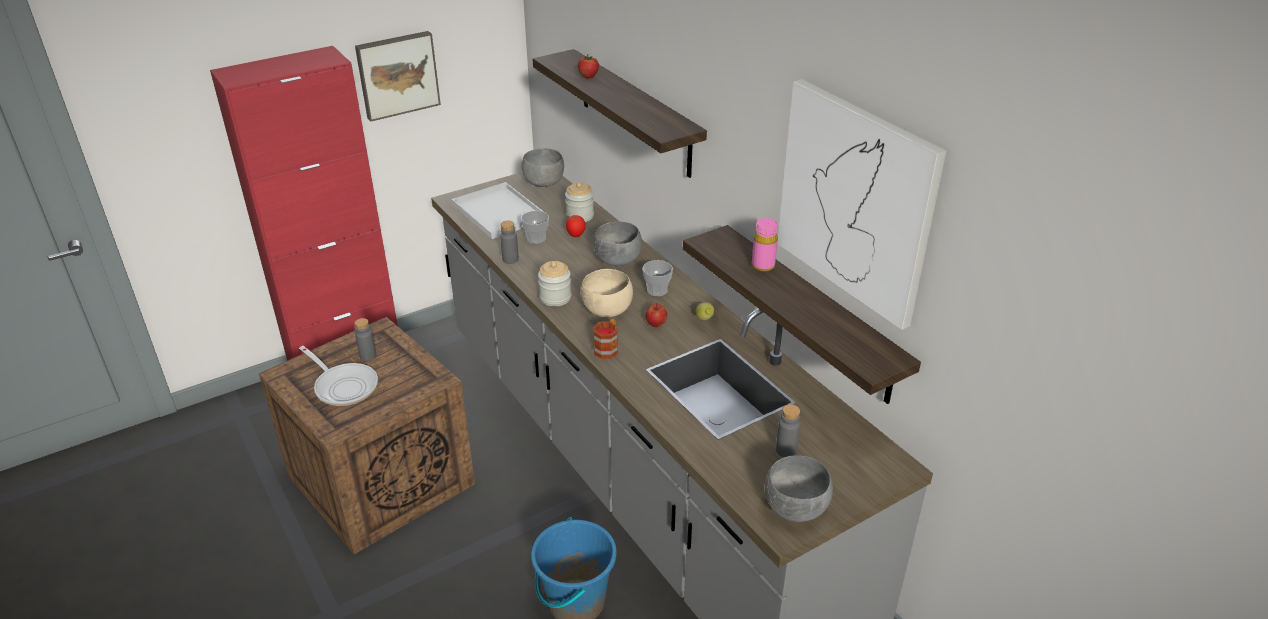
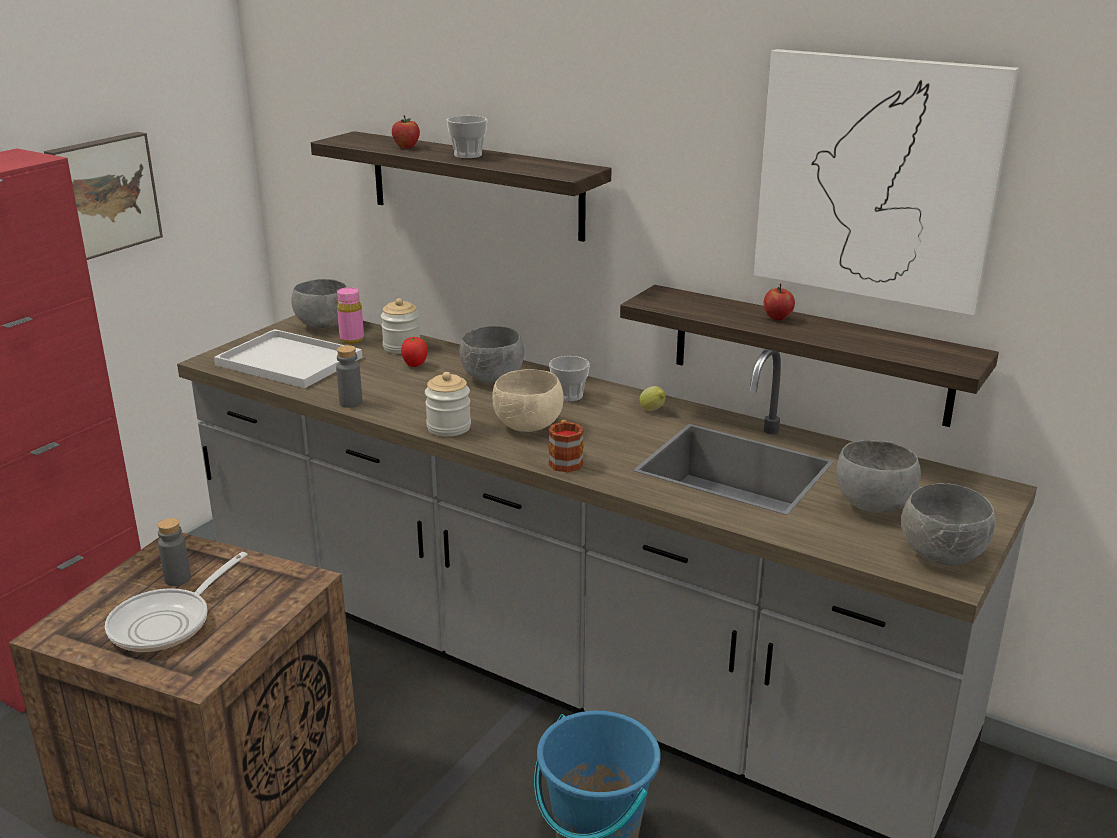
camera: 25 degrees left, 10 degrees down
frying pan [299,346,378,406] -> frying pan turned 105 degrees clockwise [105,552,248,652]
cup [521,211,549,244] -> cup moved to [447,116,487,159]
apple [646,303,667,327] -> apple moved to [763,284,795,320]
pink bottle [752,218,778,272] -> pink bottle moved to [337,287,364,344]
grey bottle [776,404,800,457] -> grey bowl [836,440,921,513]

